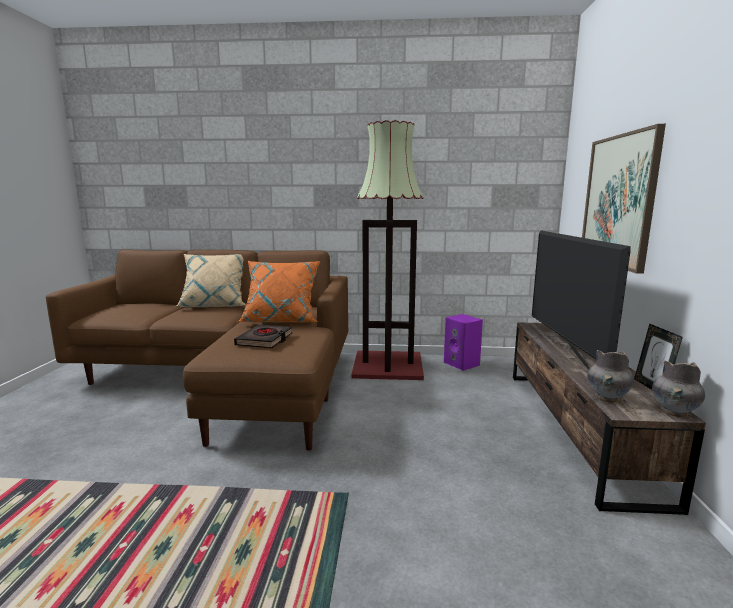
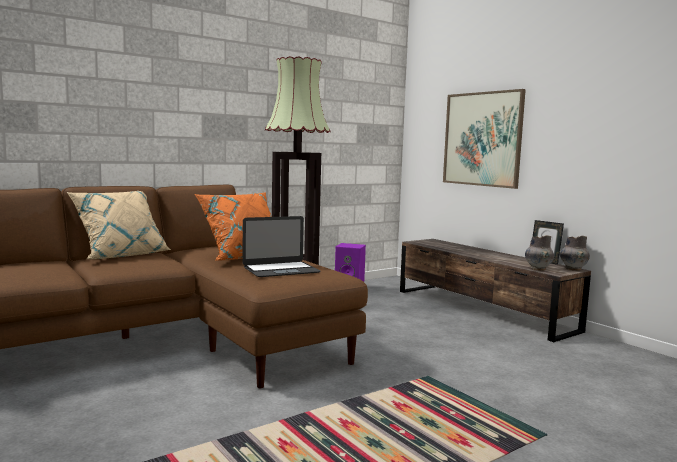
camera: 40 degrees left, 5 degrees down
black book [234,324,293,348] -> laptop [243,216,320,277]
television [532,230,631,370] -> none

